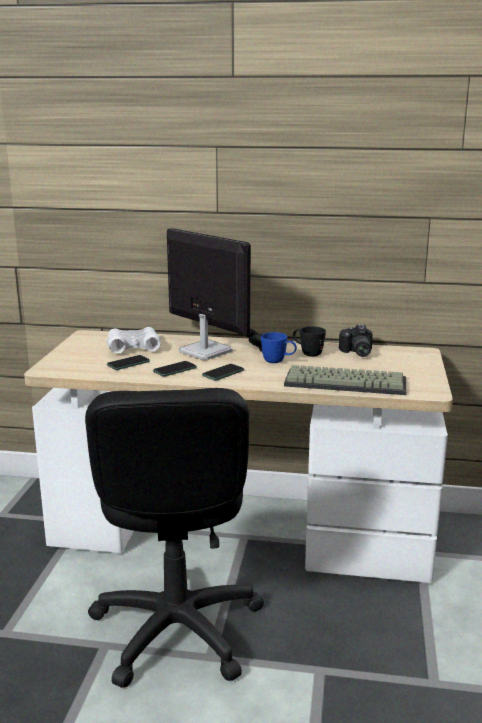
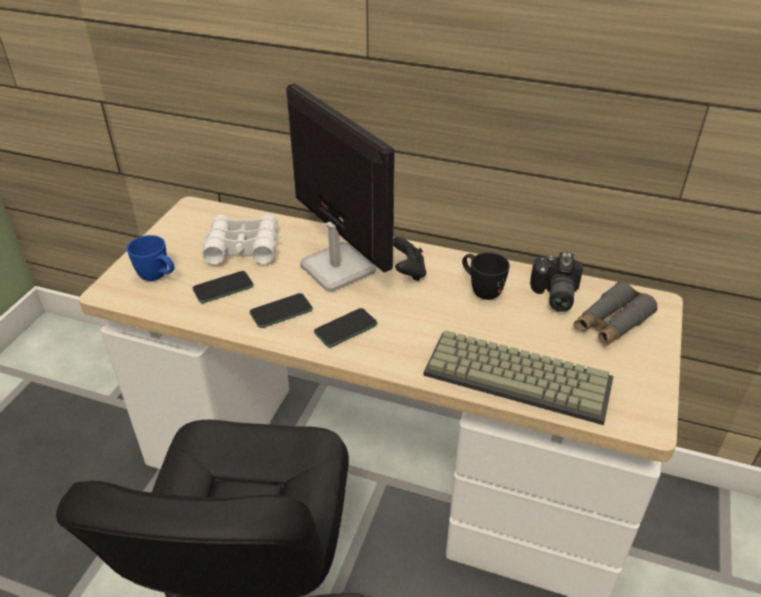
camera: 10 degrees right, 20 degrees up
blue mug [261,332,297,363] -> blue mug moved to [127,235,174,281]
none -> grey binoculars [573,282,658,346]

